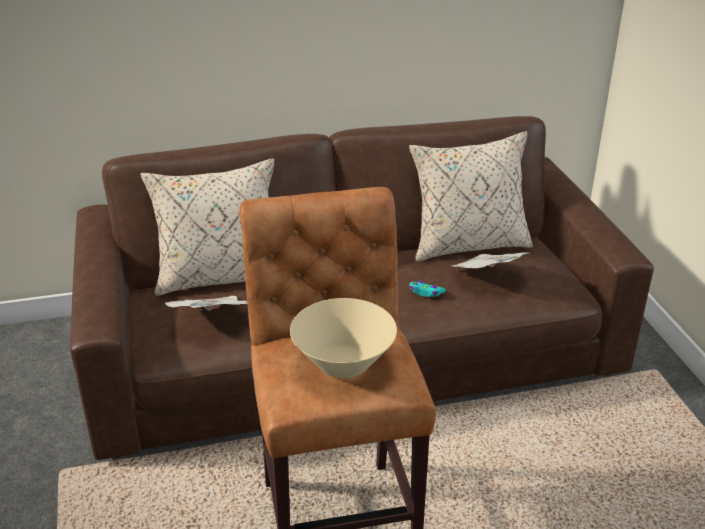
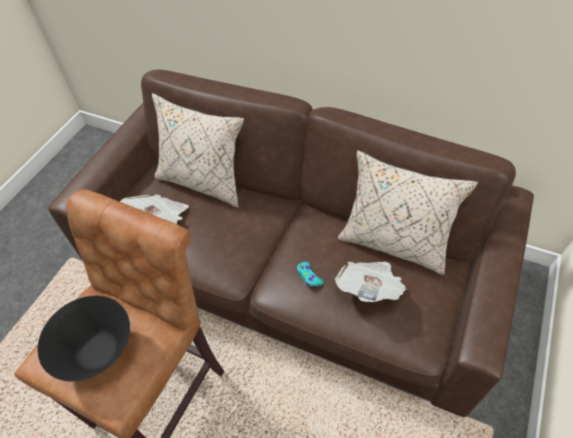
camera: 40 degrees right, 20 degrees up
beige bowl [290,298,397,378] -> black bowl [37,296,130,382]

